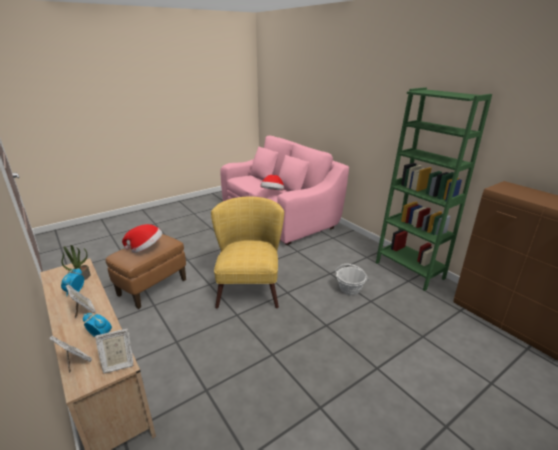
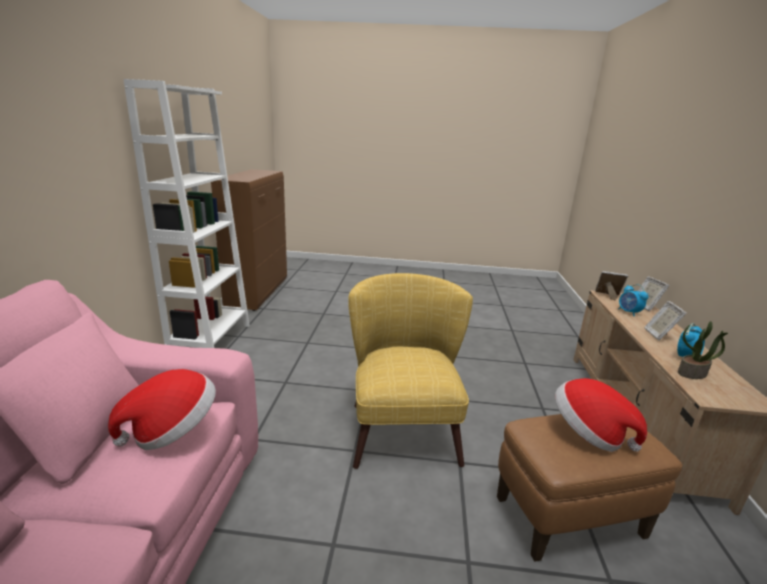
camera: 140 degrees left, 5 degrees down
yellow armchair [211,196,284,308] -> yellow armchair turned 135 degrees clockwise [348,273,473,469]
basket [335,264,369,295] -> none
green bookcase [376,87,492,291] -> white bookcase [123,79,250,348]

